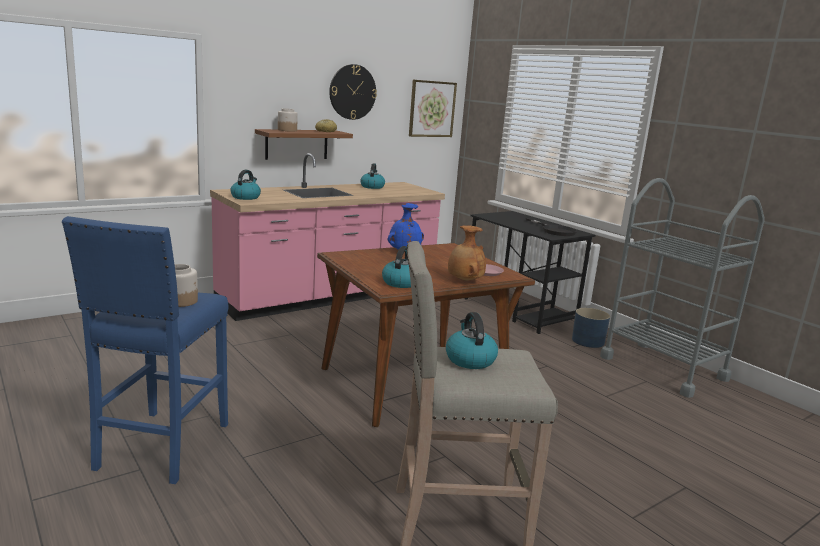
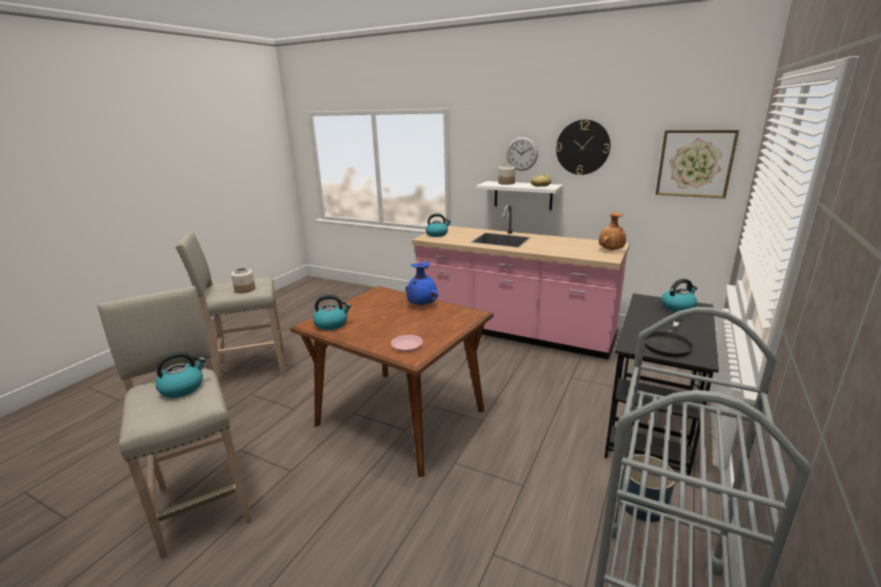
camera: 65 degrees right, 5 degrees up
blue stool [62,216,228,484] -> beige stool [175,231,285,385]
brown shelf [255,129,353,160] -> white shelf [476,181,563,210]
kettle [361,163,385,189] -> kettle moved to [661,278,697,312]
brown vase [448,225,486,281] -> brown vase moved to [599,212,626,251]
none -> wall clock [506,137,538,171]

